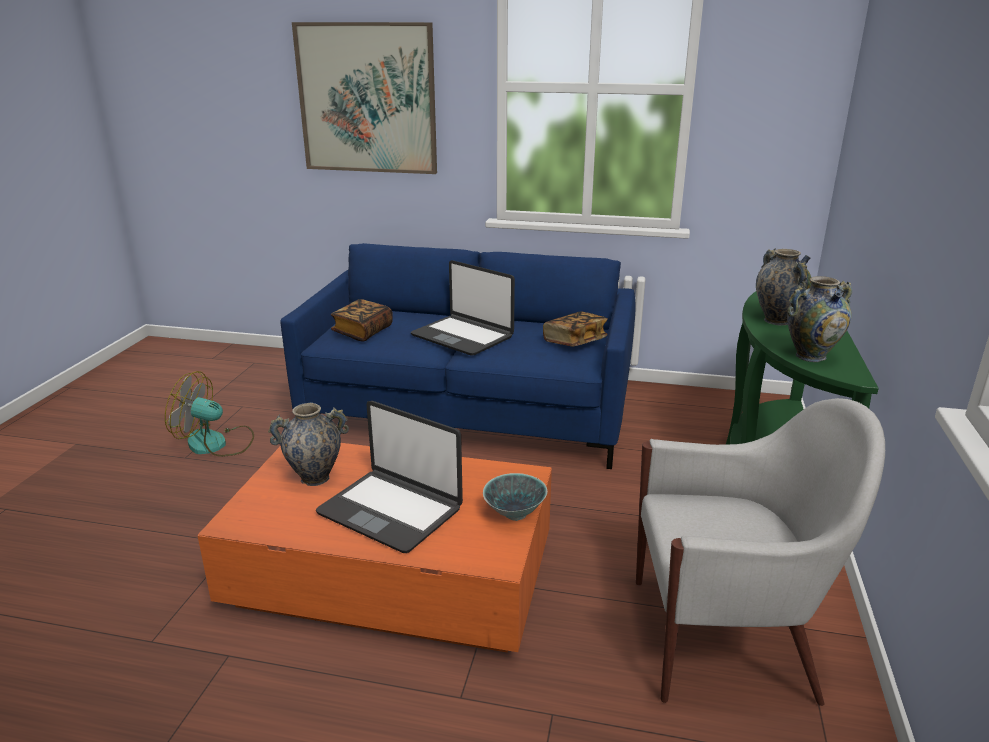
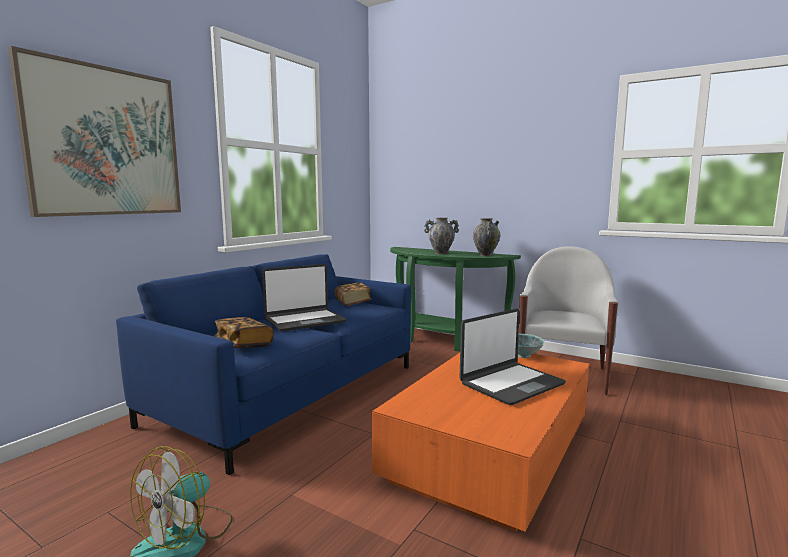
camera: 70 degrees left, 15 degrees down
vase [268,403,349,486] -> none

